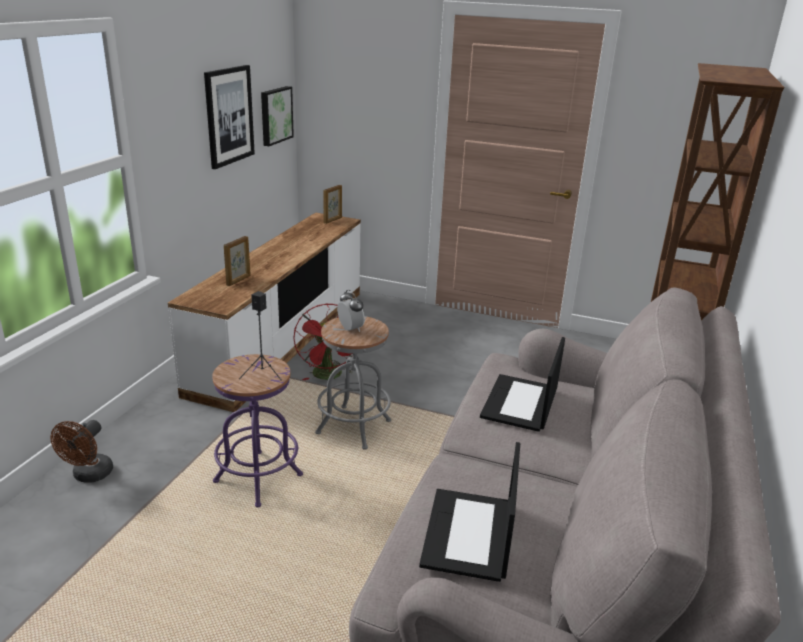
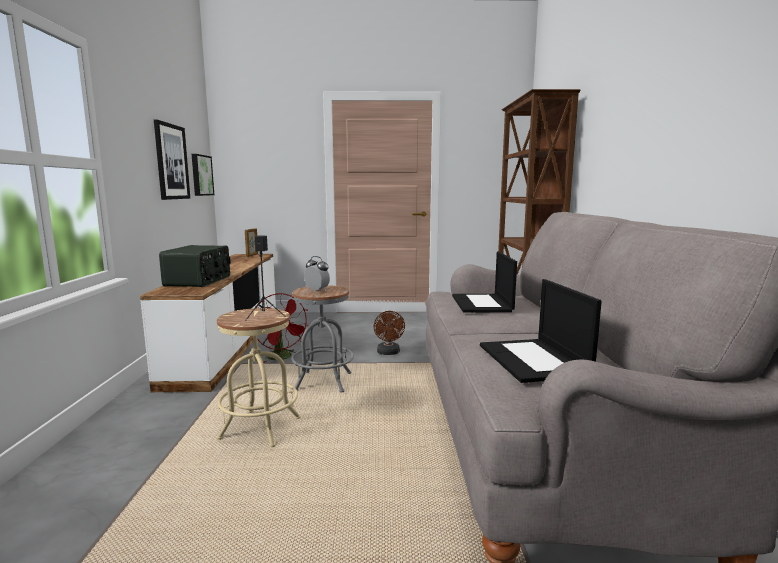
camera: 20 degrees left, 15 degrees down
brown fan [50,420,113,483] -> brown fan moved to [374,311,405,355]
purple stool [212,354,303,507] -> beige stool [217,308,301,447]
picture frame [224,236,251,286] -> radio [159,245,231,287]

